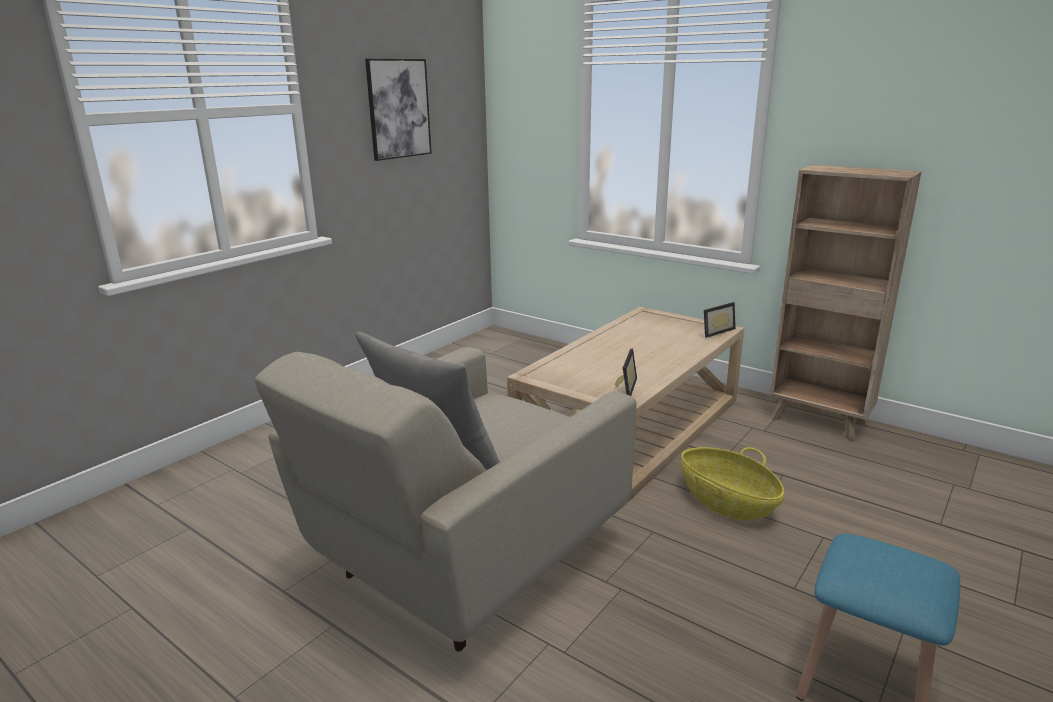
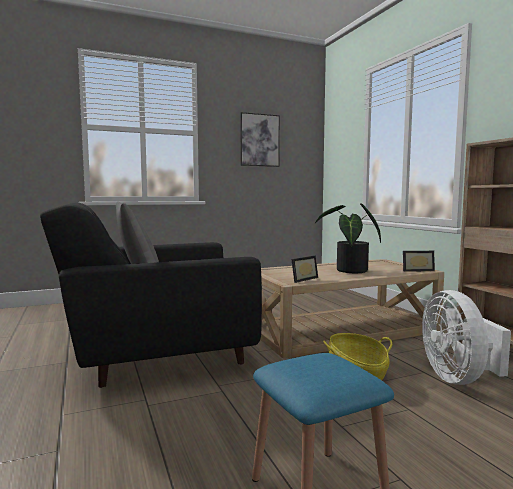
camera: 30 degrees right, 15 degrees down
beige armchair [255,347,637,652] -> black armchair [40,203,262,388]
none -> potted plant [315,203,381,273]
none -> white fan [422,290,511,385]

